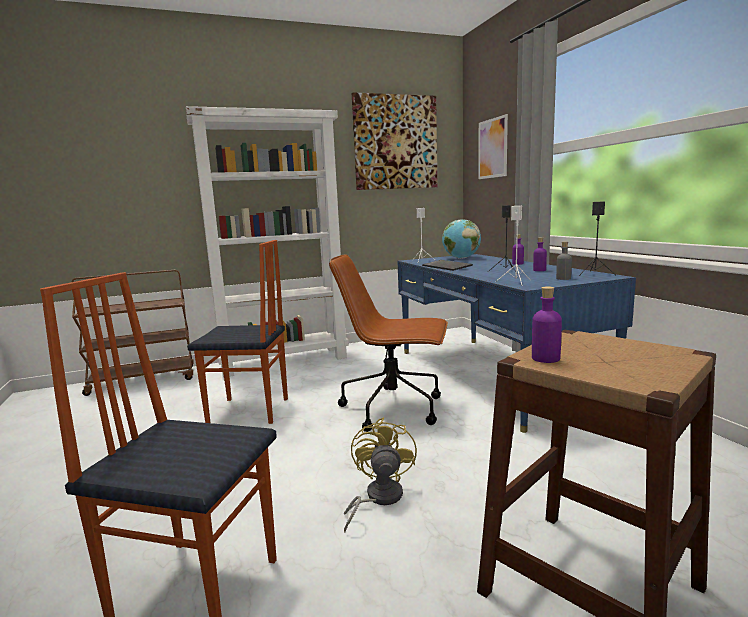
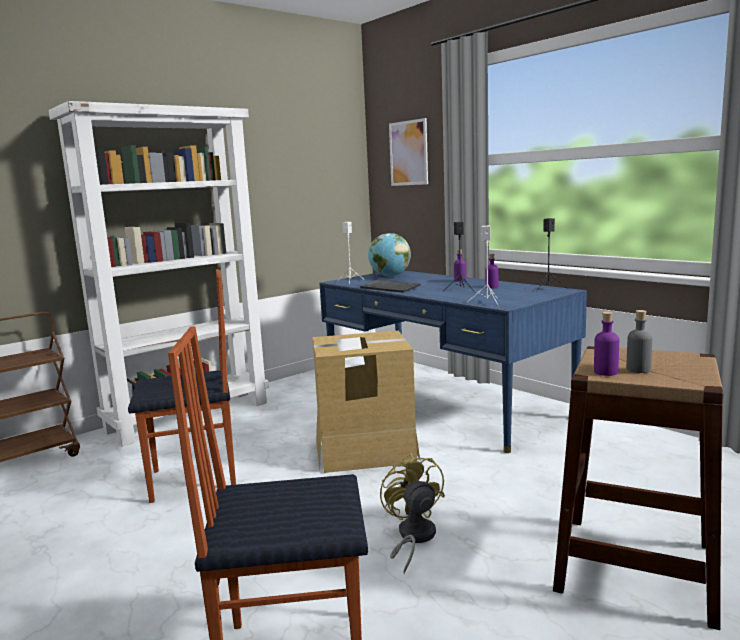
camera: 20 degrees left, 0 degrees up
brown office chair [329,254,448,432] -> cardboard box [313,331,421,473]
picture [352,92,437,190] -> none
grey bottle [556,242,572,280] -> grey bottle moved to [626,310,652,373]

